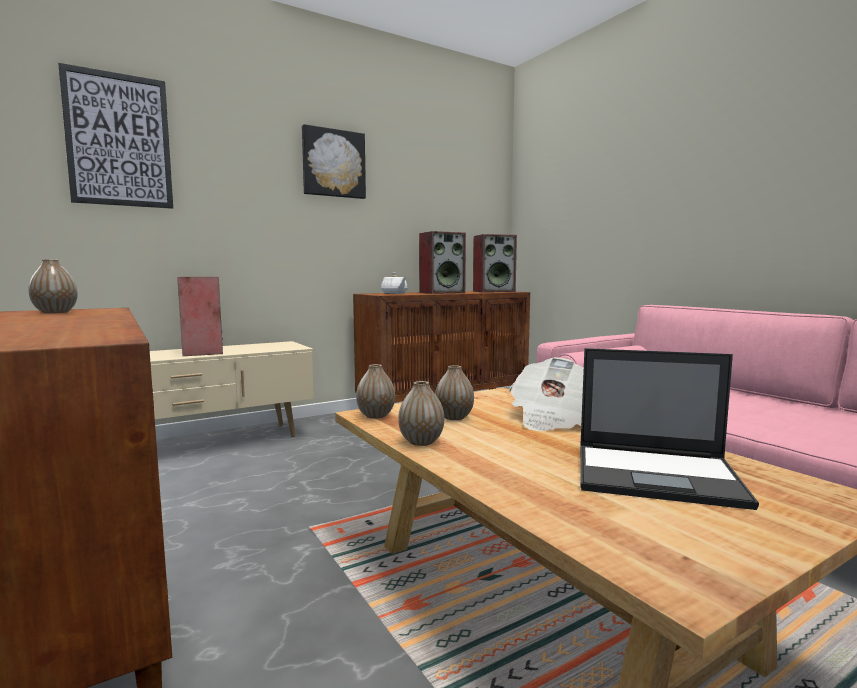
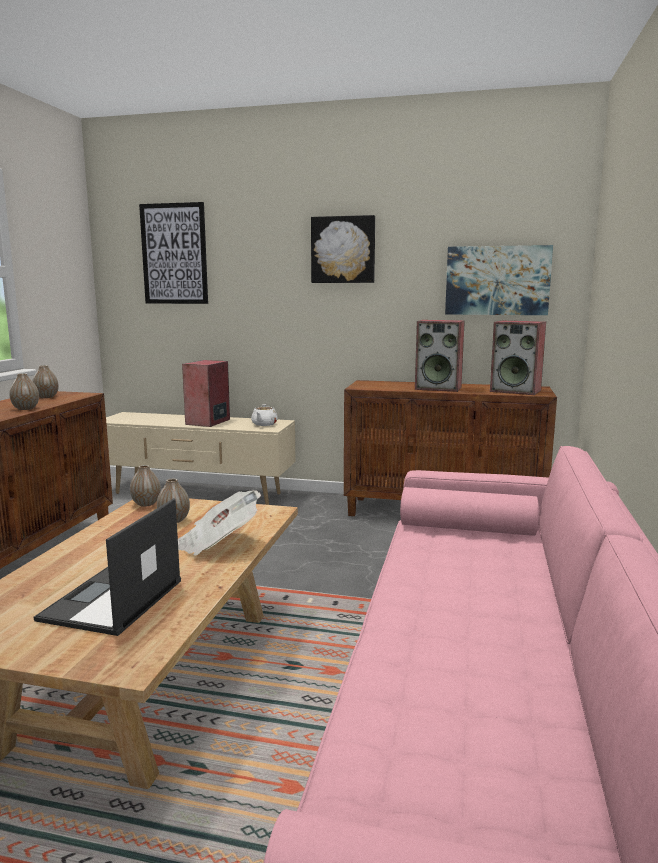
camera: 45 degrees right, 5 degrees up
white teapot [381,273,408,294] -> white teapot moved to [251,404,278,426]
vase [398,381,444,446] -> vase moved to [9,373,39,410]
laptop [580,348,759,510] -> laptop turned 45 degrees clockwise [34,498,181,636]
none -> picture [445,245,553,315]

